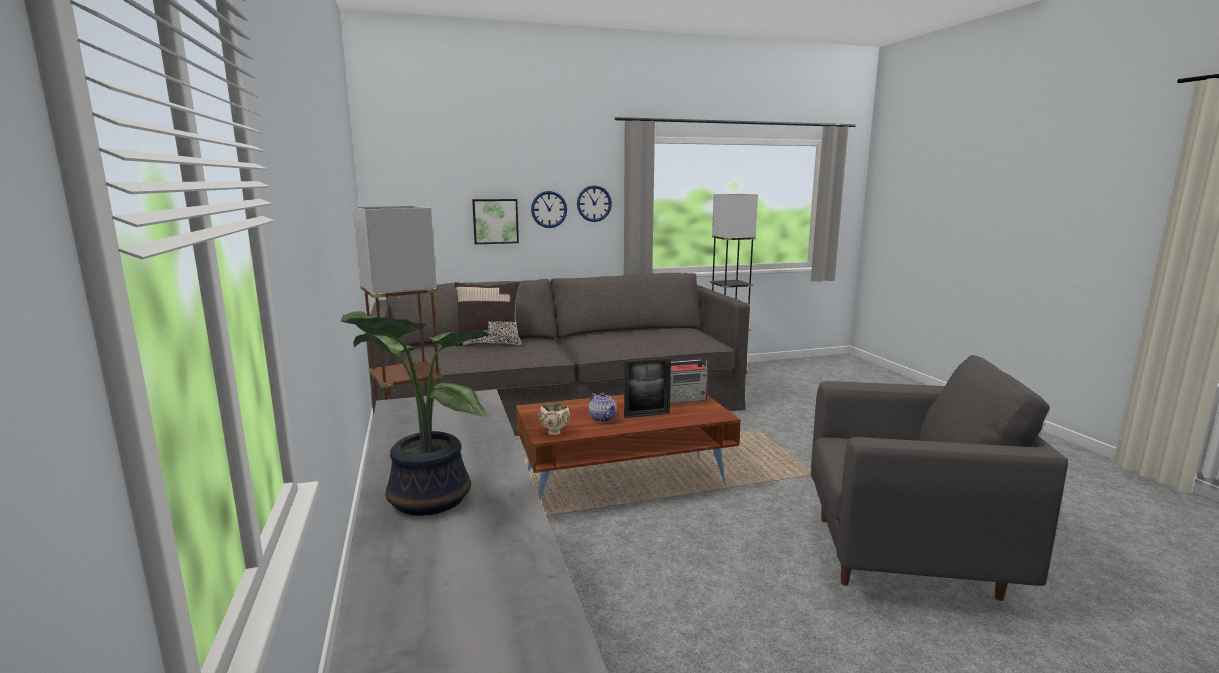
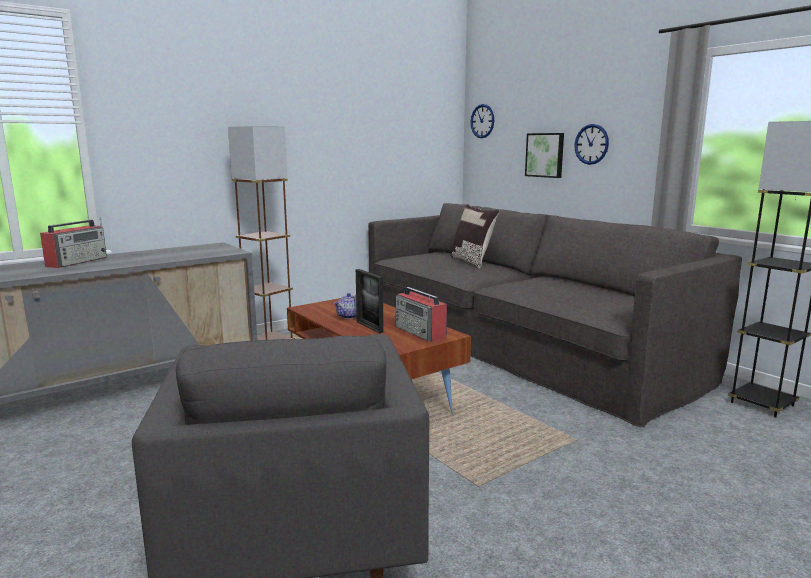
camera: 70 degrees right, 0 degrees up
potted plant [341,311,490,516] -> radio [40,217,107,268]
beige bowl [538,403,570,435] -> none
wall clock [577,185,612,222] -> wall clock moved to [470,104,494,138]

